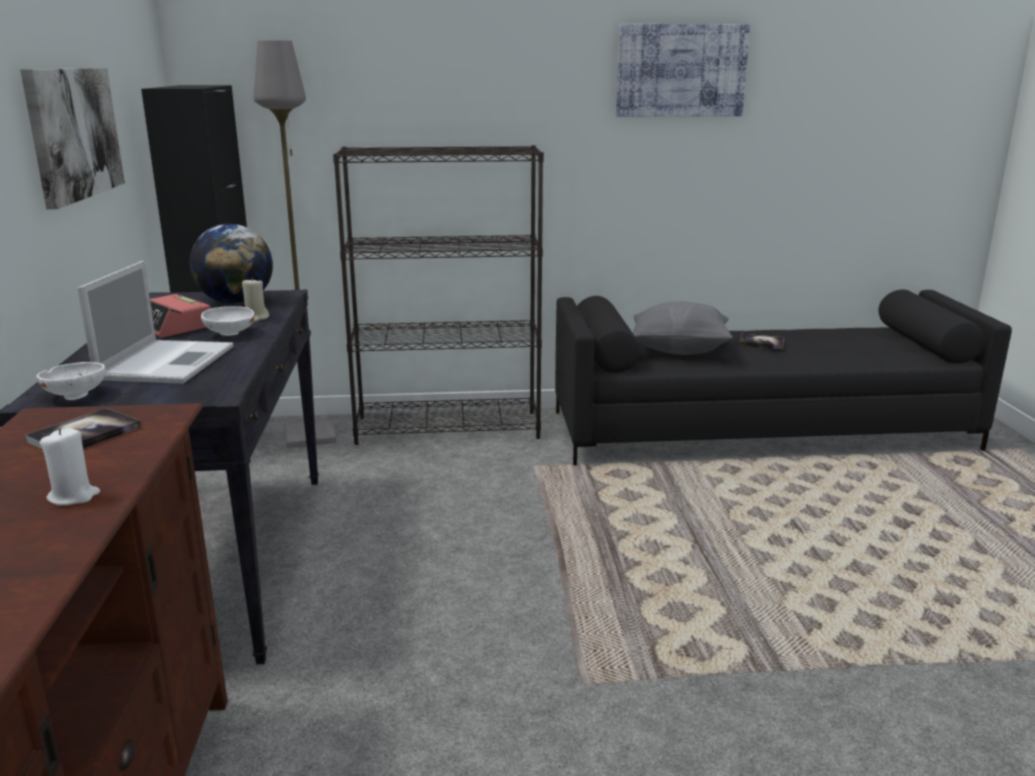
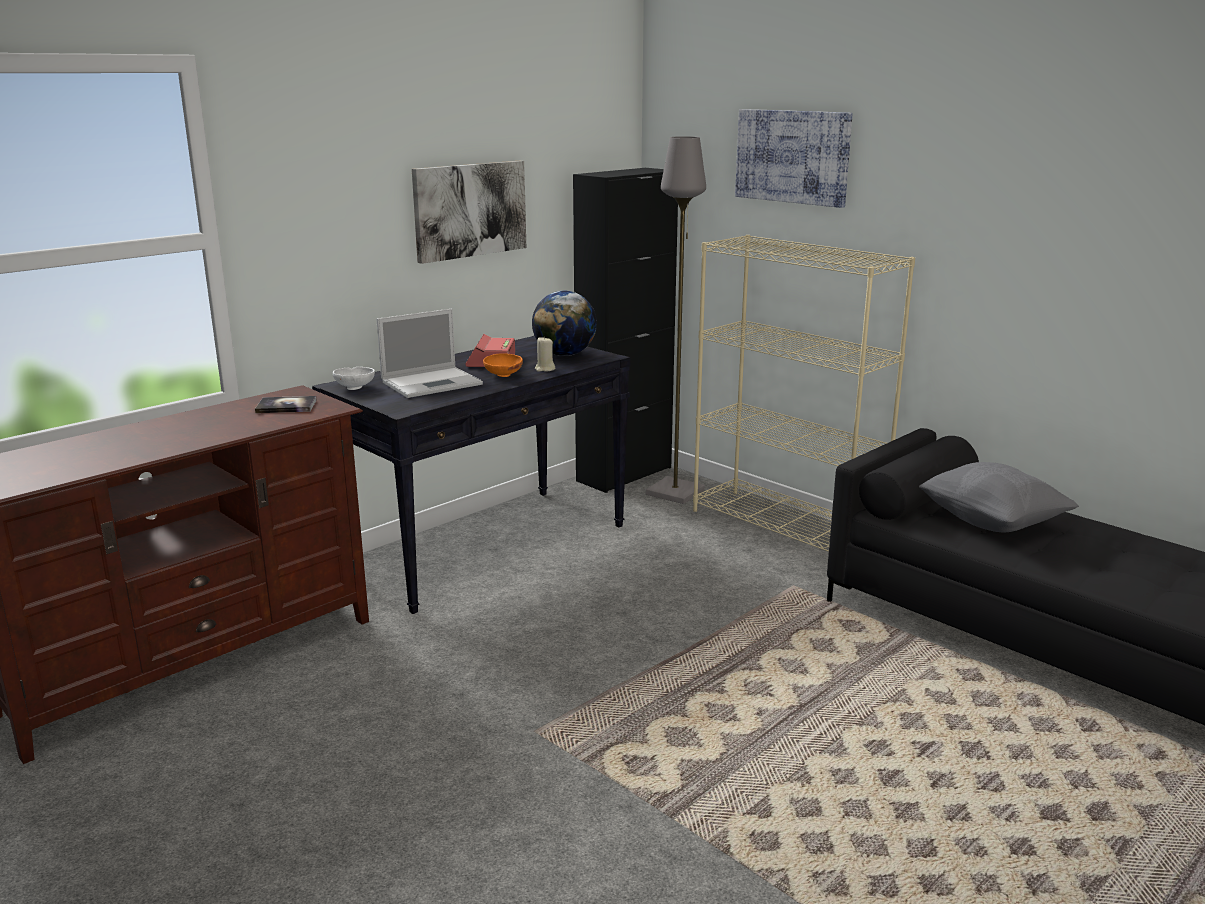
camera: 50 degrees right, 0 degrees up
white candle [40,428,100,505] -> none
white bowl [201,306,255,336] -> orange bowl [483,353,523,377]
black bookcase [333,145,544,445] -> beige bookcase [693,235,915,552]
picture [616,24,750,117] -> picture moved to [735,109,853,208]
book [740,334,784,349] -> none

